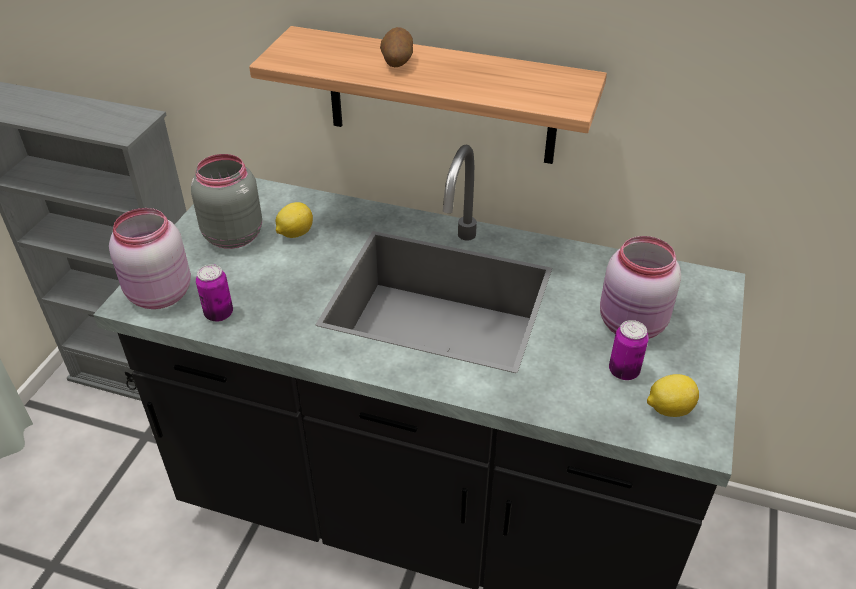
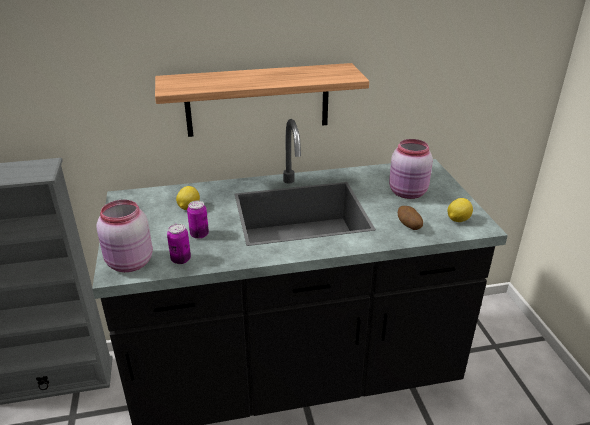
camera: 30 degrees left, 10 degrees down
grey jar [191,154,262,249] -> none
potato [380,27,413,67] -> potato moved to [398,206,423,230]
can [609,320,649,380] -> can moved to [187,201,209,239]

